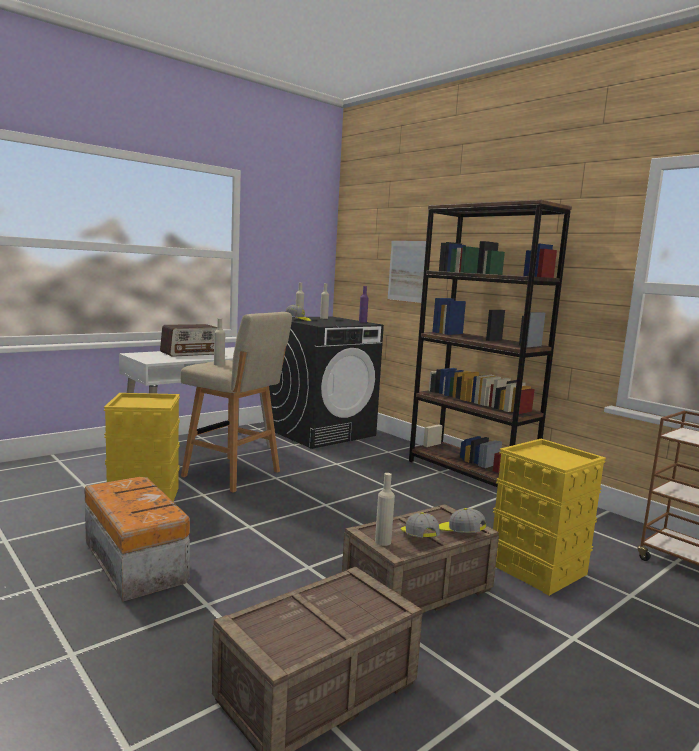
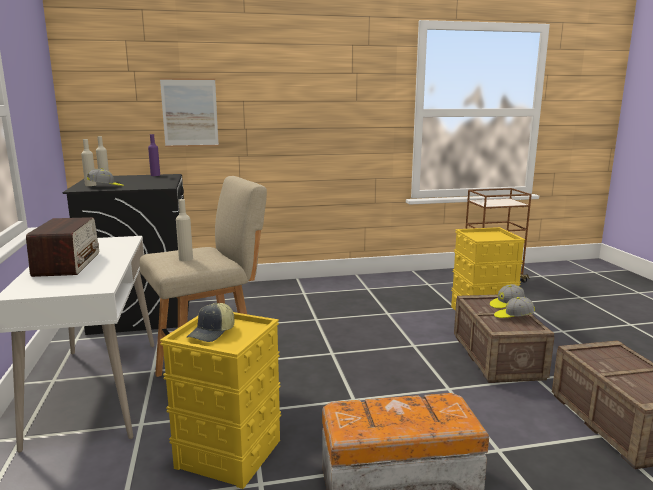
camera: 60 degrees left, 5 degrees up
beige bottle [375,473,395,546] -> none
brown bookcase [409,200,572,487] -> none
none -> cap [187,303,234,342]

